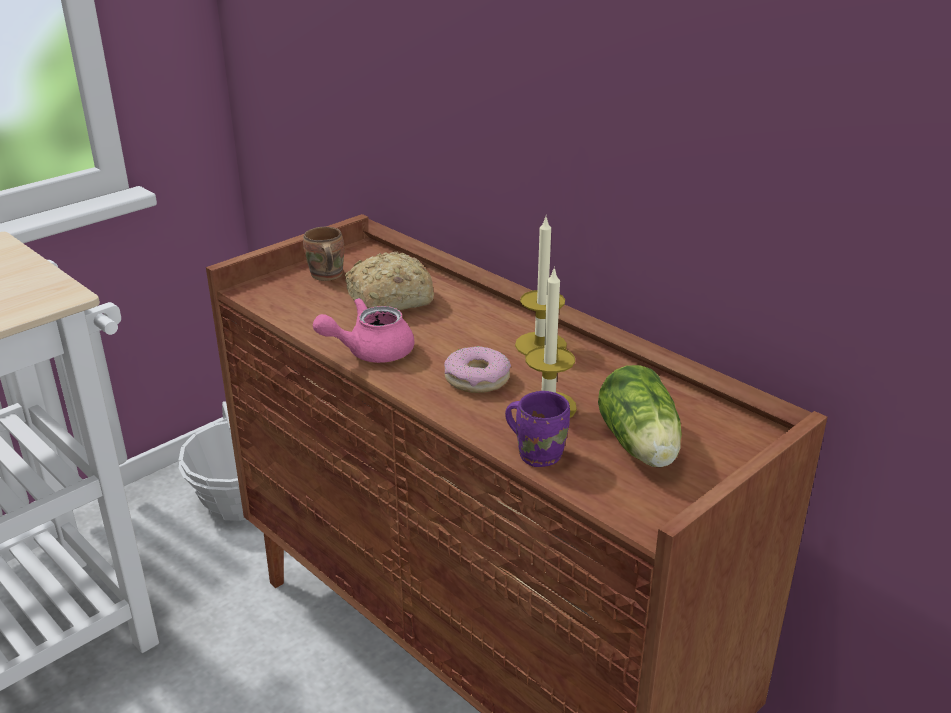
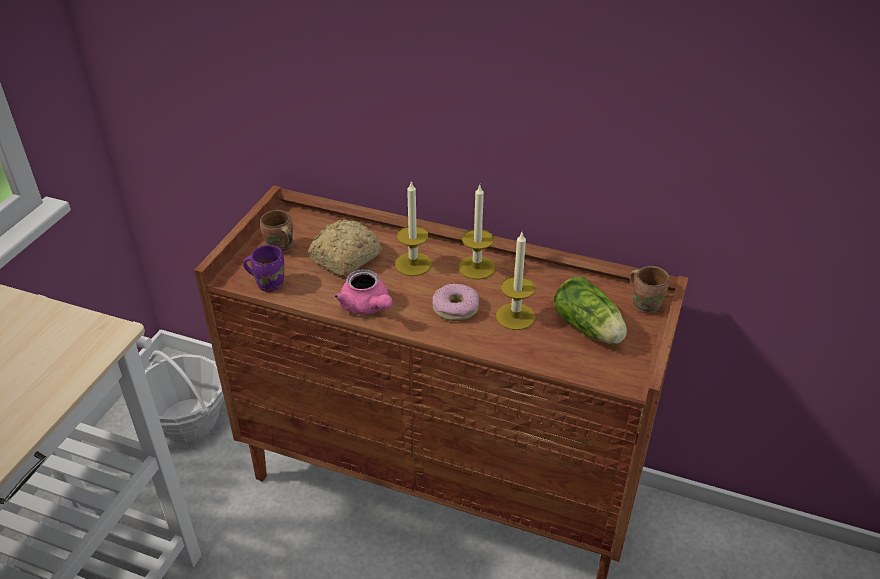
camera: 25 degrees left, 10 degrees up
pink teapot [313,298,414,363] -> pink teapot turned 75 degrees counterclockwise [334,269,393,315]
purple mug [505,391,570,467] -> purple mug moved to [243,245,284,292]
none -> candle [395,180,432,276]
none -> brown mug [629,266,670,313]

